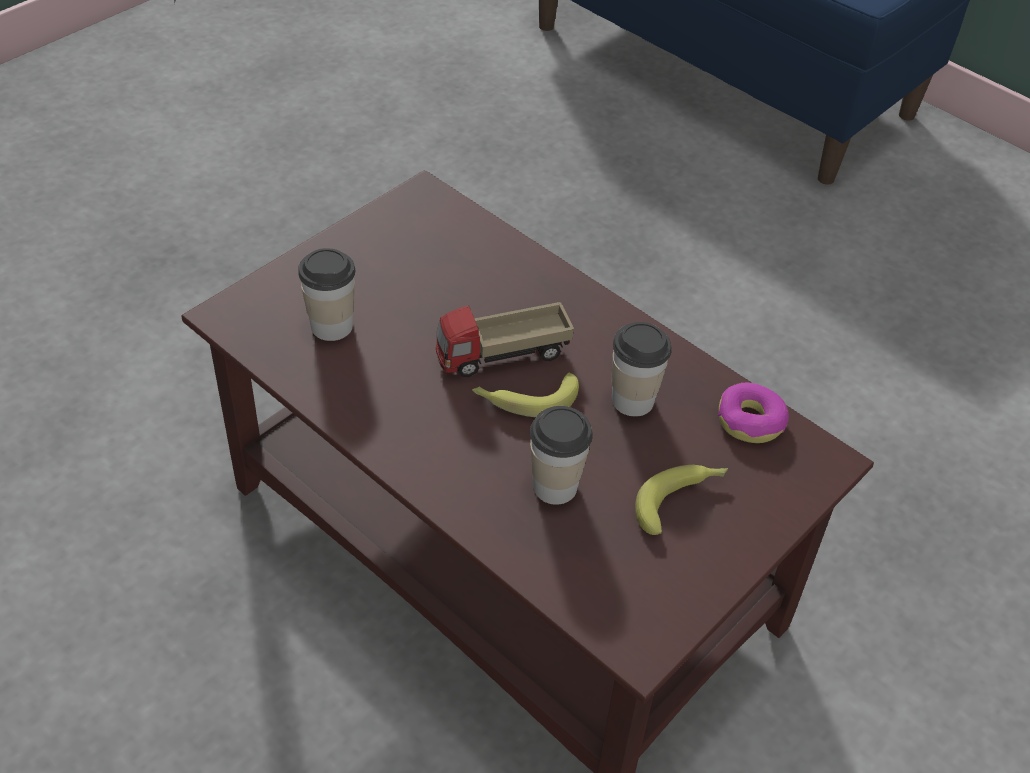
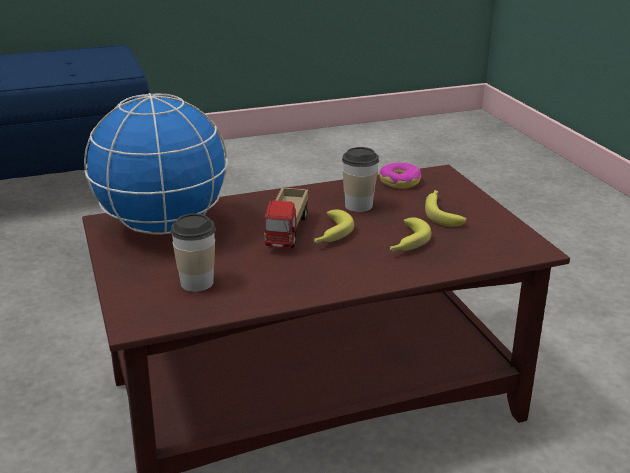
camera: 60 degrees left, 20 degrees down
cup [530,406,593,505] -> banana [390,217,431,252]
none -> globe [84,93,228,234]

